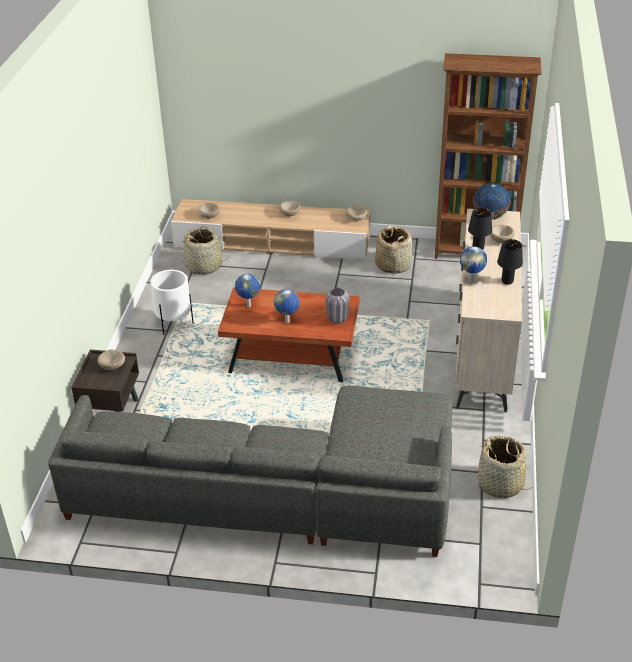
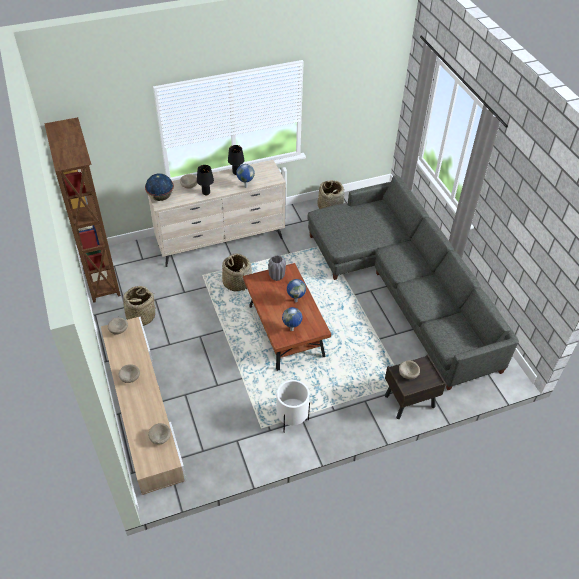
camera: 120 degrees left, 10 degrees up
basket [181,226,228,275] -> basket moved to [222,253,252,291]

